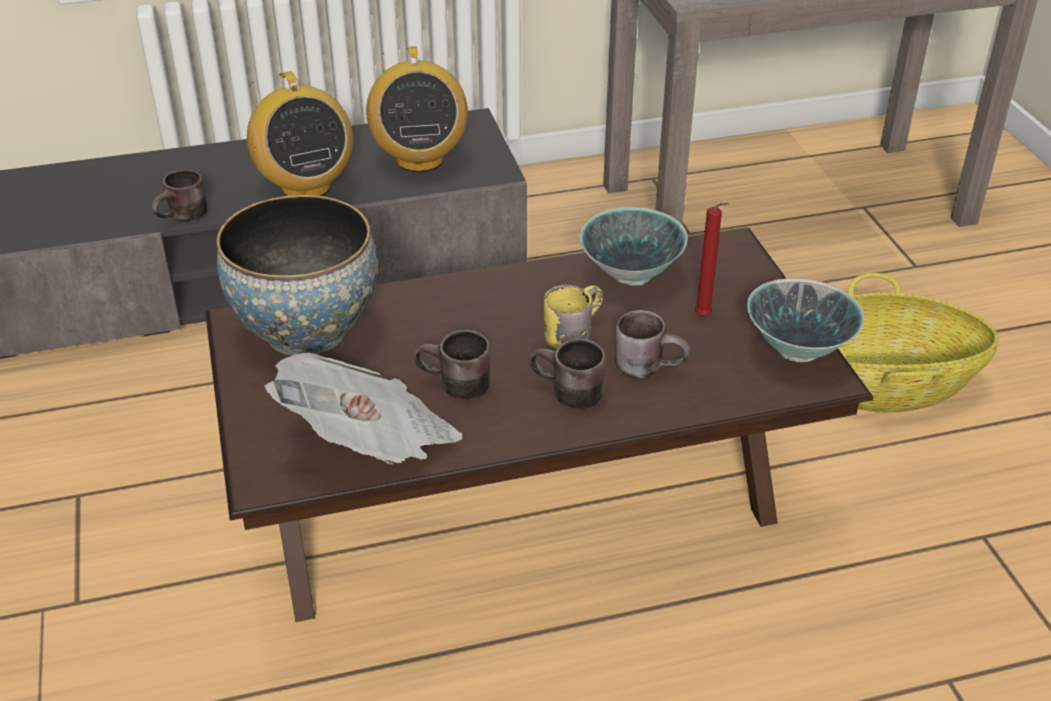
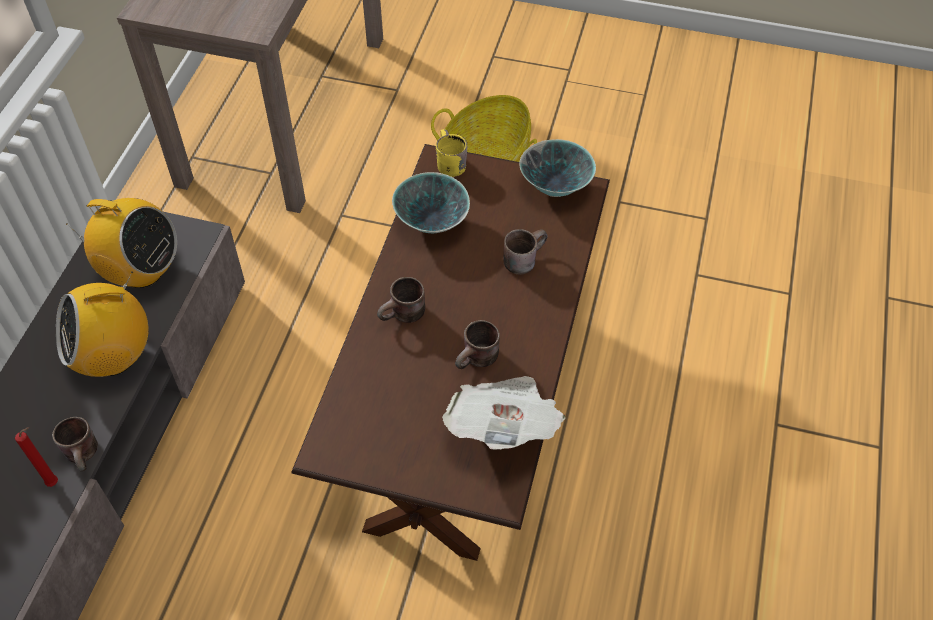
camera: 60 degrees left, 15 degrees up
bowl [217,195,377,355] -> none
radio [247,71,353,196] -> radio turned 150 degrees clockwise [56,271,149,377]
brown mug [529,339,605,409] -> brown mug moved to [377,277,425,323]
yellow mug [544,285,603,349] -> yellow mug moved to [436,129,467,177]
red candle [695,203,729,316] -> red candle moved to [15,427,58,487]

